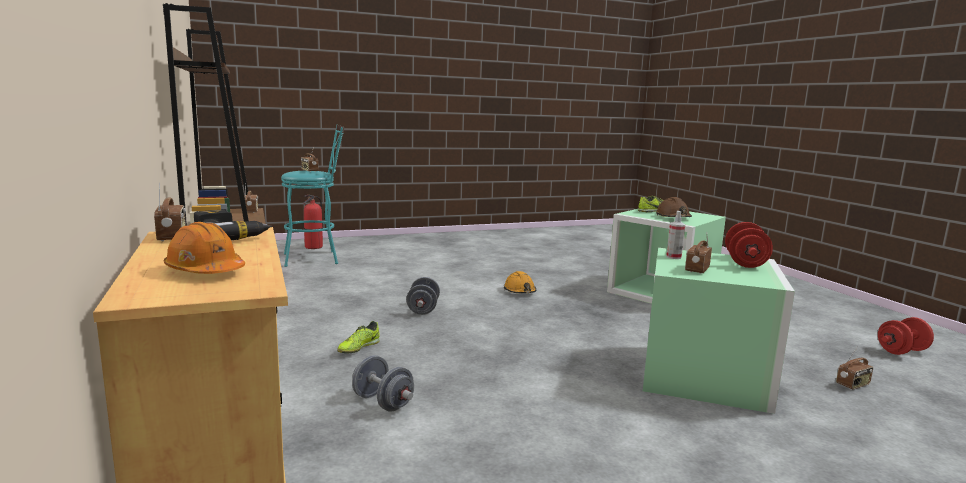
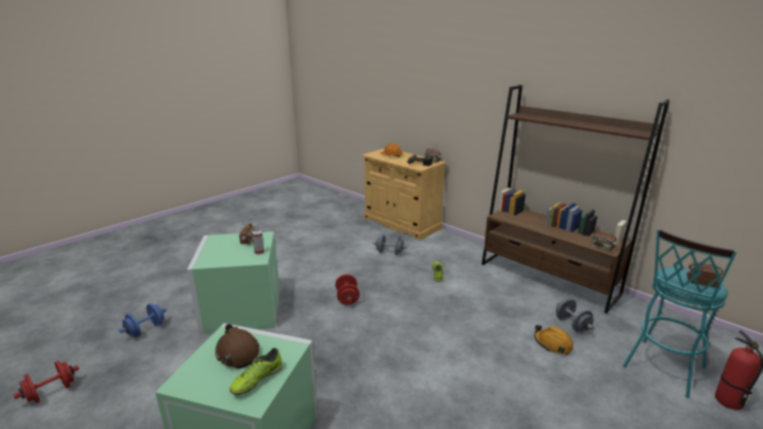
camera: 155 degrees right, 10 degrees up
grey dumbbell [406,277,440,315] -> grey dumbbell moved to [556,299,594,332]
orange hard hat [504,271,536,293] -> orange hard hat moved to [534,325,573,355]
red dumbbell [725,222,773,268] -> red dumbbell moved to [335,274,360,305]
radio [836,346,873,389] -> blue dumbbell [119,303,166,337]

